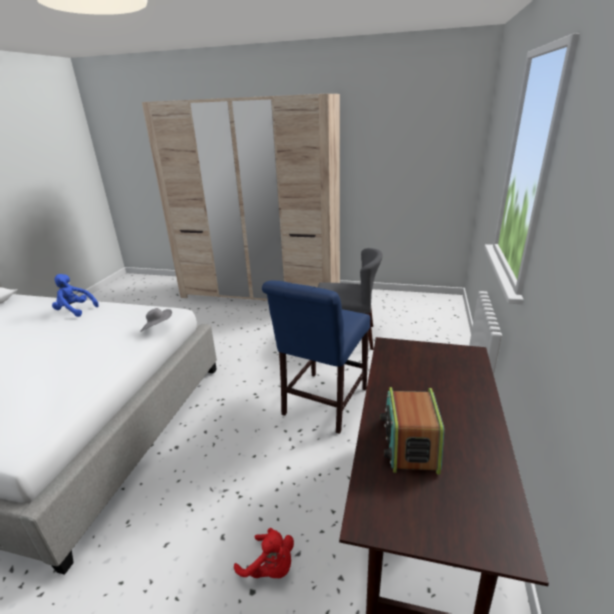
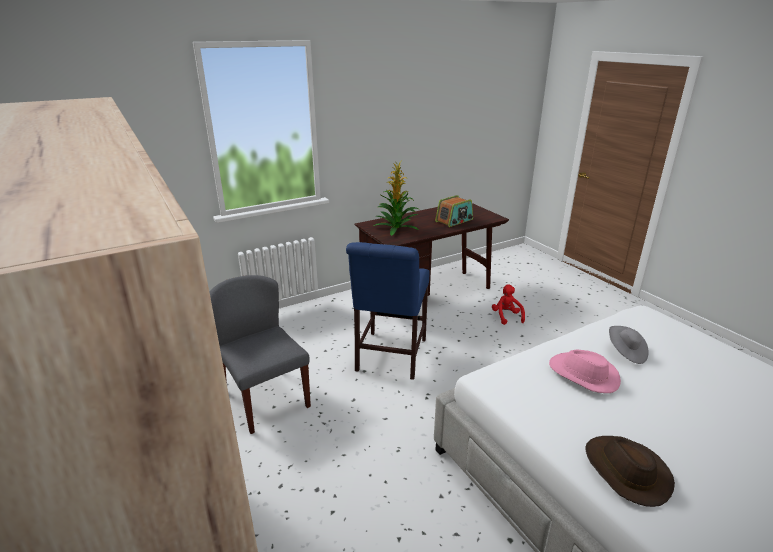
camera: 135 degrees left, 0 degrees up
blue plush toy [52,274,99,317] -> brown hat [586,436,675,507]
grey hat [140,308,172,332] -> grey hat moved to [609,326,649,364]
blue chair [262,280,370,434] -> blue chair turned 120 degrees clockwise [346,242,430,380]
none -> potted plant [374,161,419,236]
none -> pink hat [549,350,621,393]

